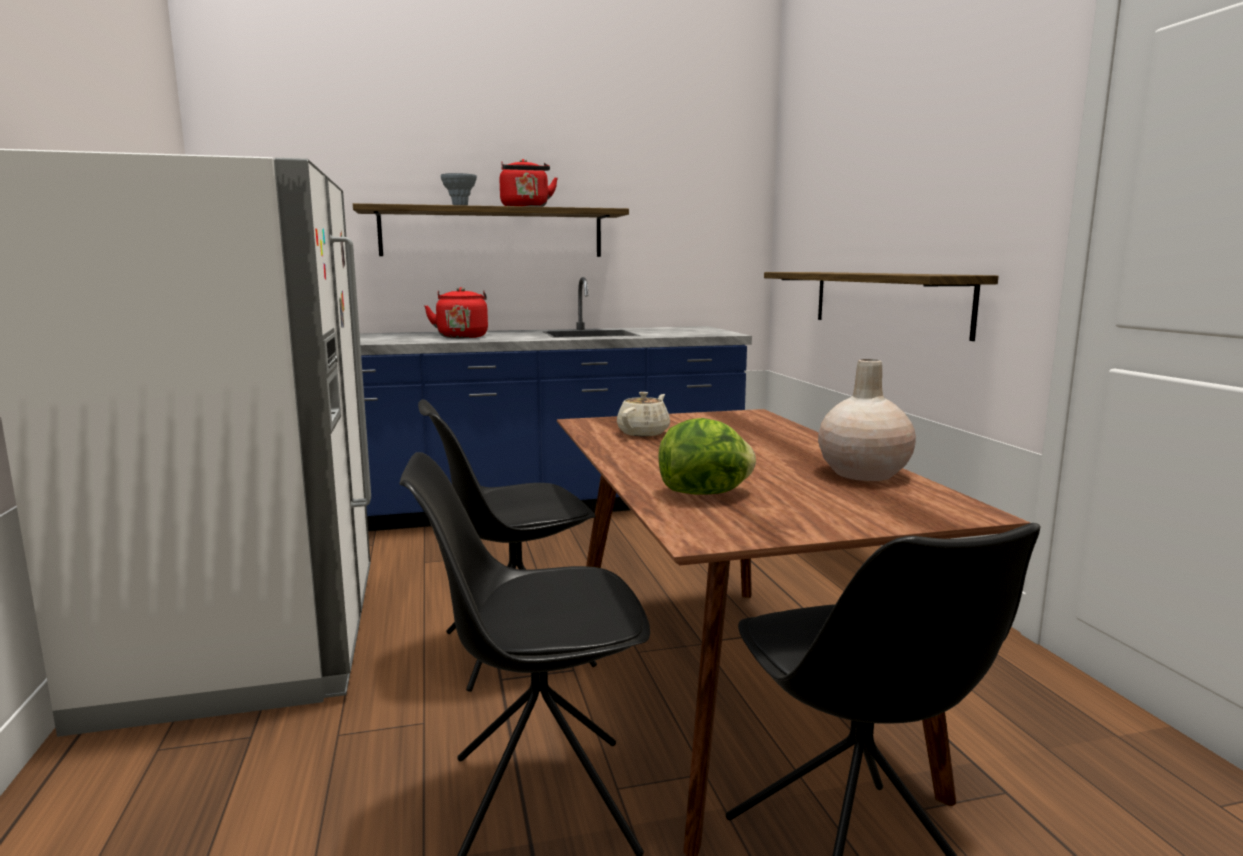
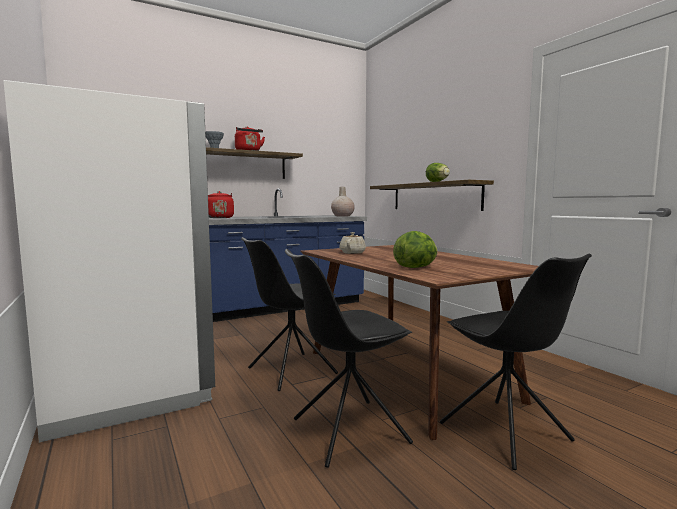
camera: 15 degrees left, 5 degrees down
beige vase [818,359,916,481] -> beige vase moved to [331,187,355,216]
none -> lettuce [426,163,450,182]

